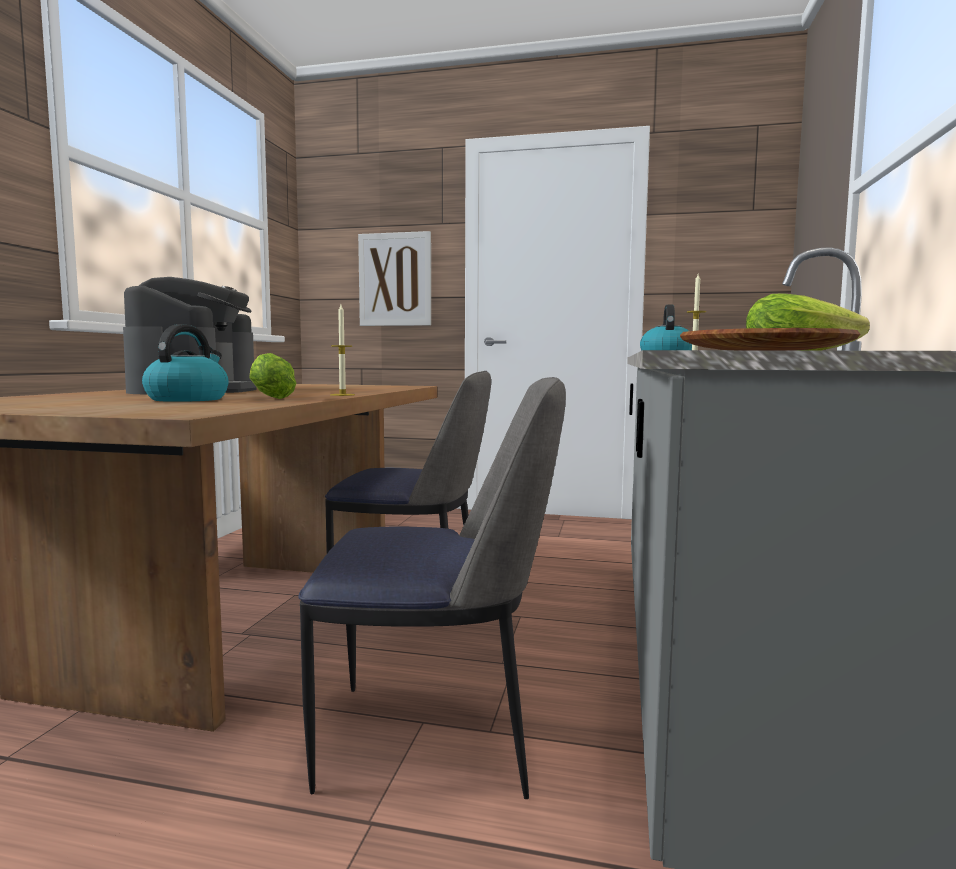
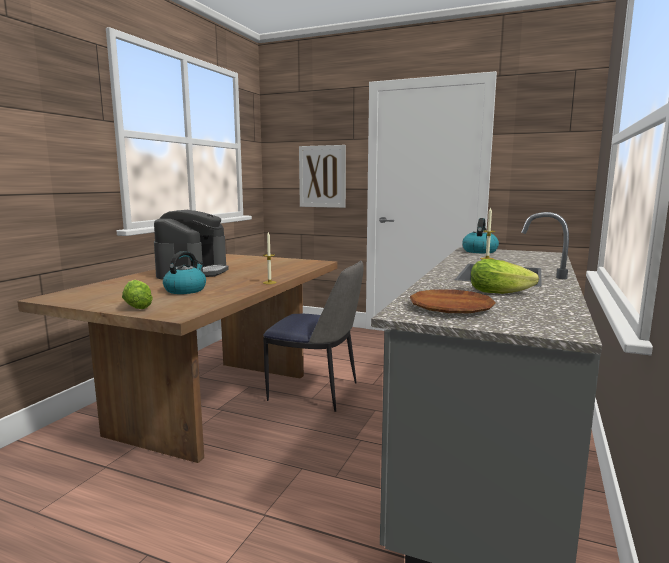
camera: 10 degrees right, 5 degrees up
lettuce [249,353,296,399] -> lettuce moved to [122,280,153,309]
chair [298,377,566,799] -> none

